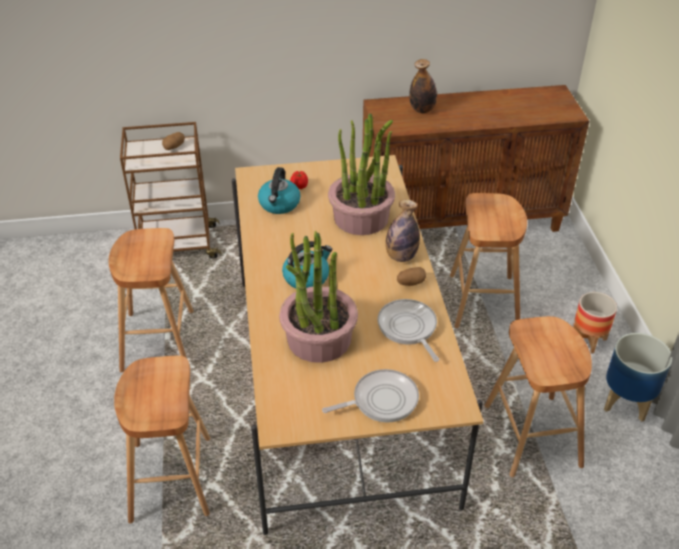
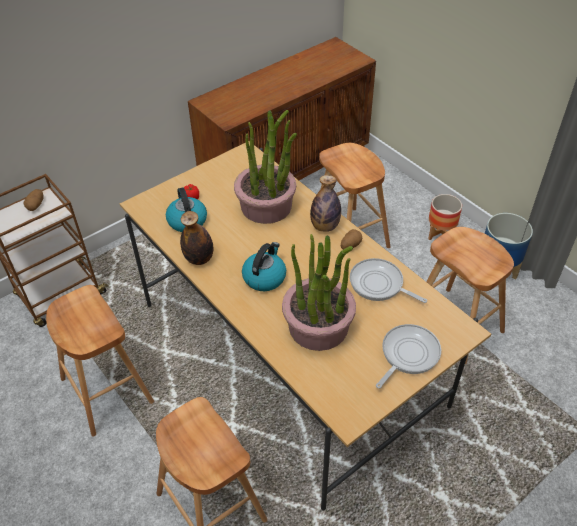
camera: 30 degrees left, 5 degrees up
bottle [409,59,437,113] -> bottle moved to [180,211,213,265]

